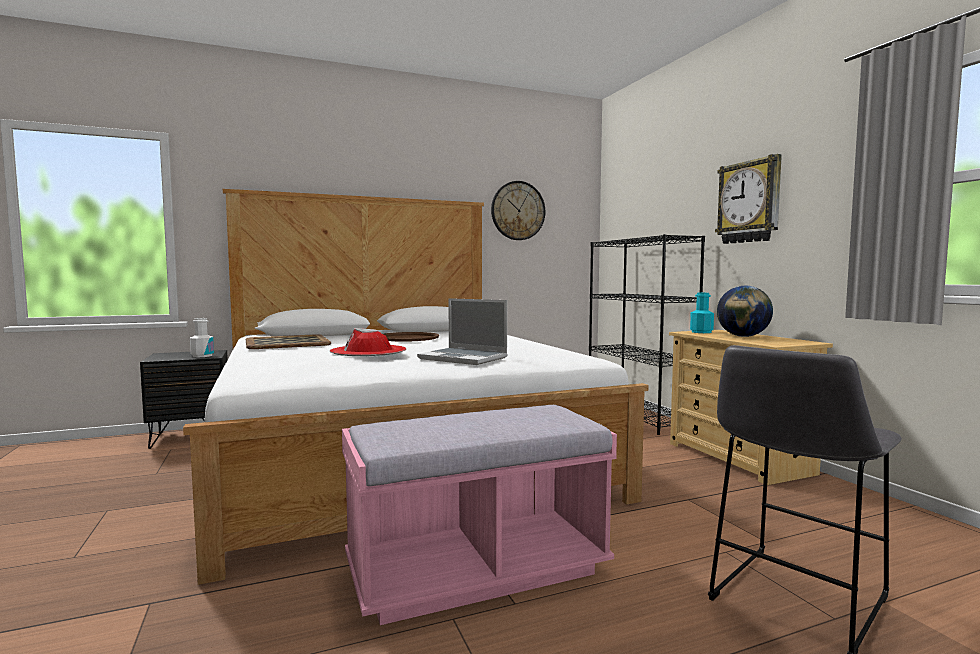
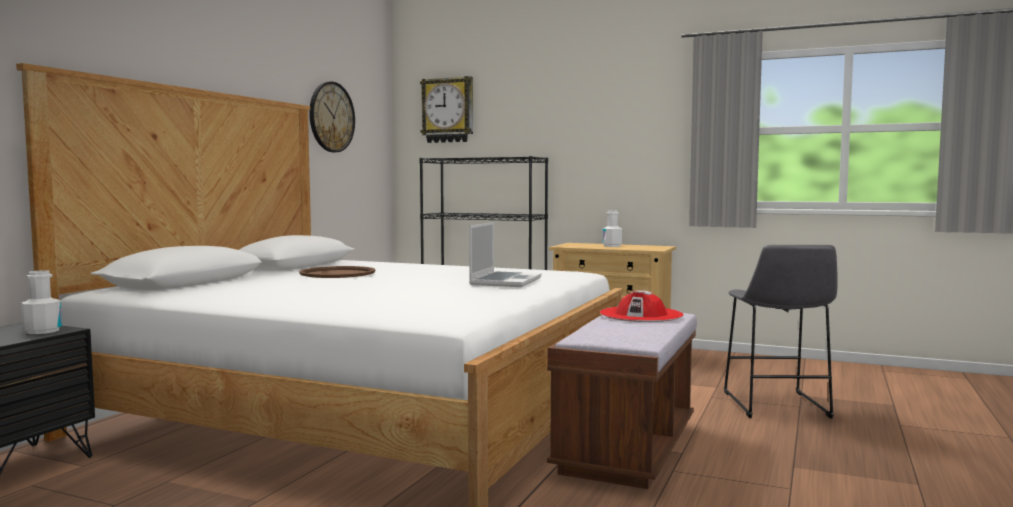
camera: 45 degrees left, 0 degrees up
tray [246,334,331,349] -> none
red hat [330,328,406,356] -> red hat moved to [600,290,684,322]
pink bench [342,405,617,625] -> brown bench [547,313,697,489]
laptop [417,298,508,365] -> laptop turned 60 degrees counterclockwise [469,222,541,287]
turquoise bottle [690,293,714,333] -> none
wall clock [715,154,782,244] -> wall clock moved to [420,76,473,143]
globe [717,285,773,337] -> white bottle [603,210,622,247]

